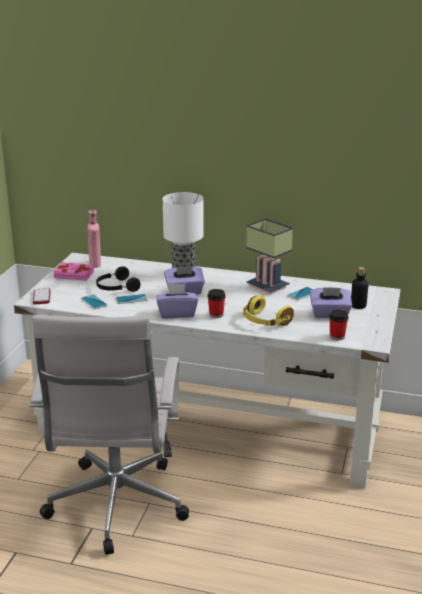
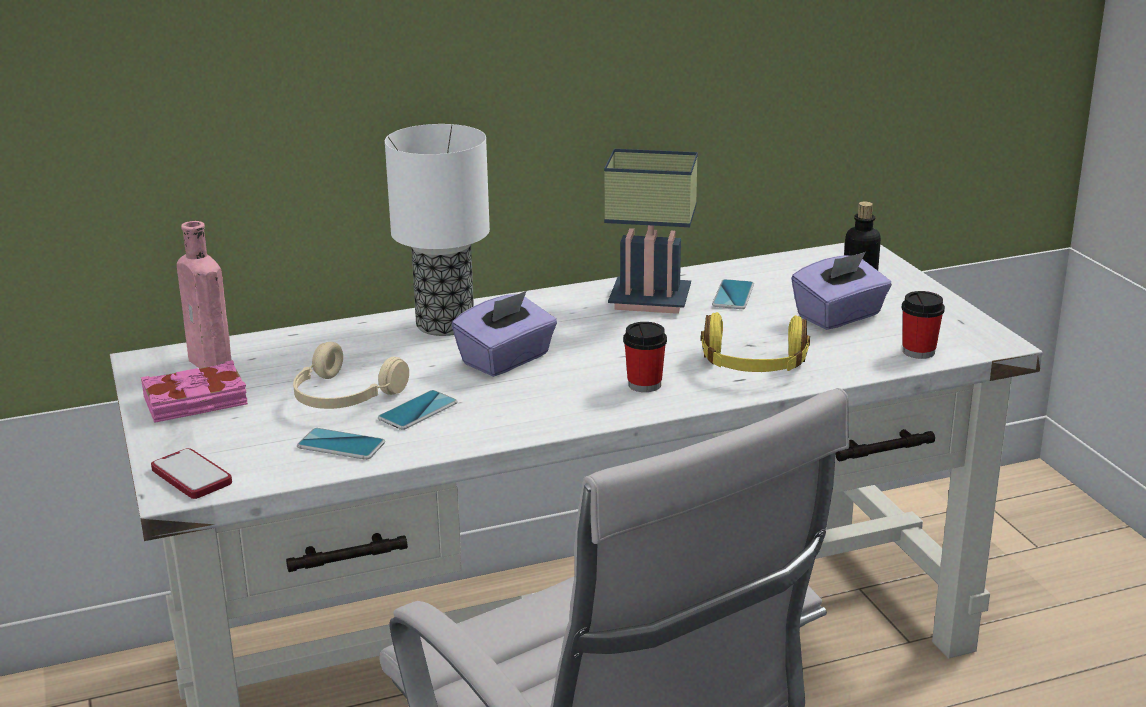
camera: 35 degrees left, 0 degrees up
black headphones [96,266,140,292] -> beige headphones [293,342,409,409]
purple tissue box [156,283,198,318] -> none

